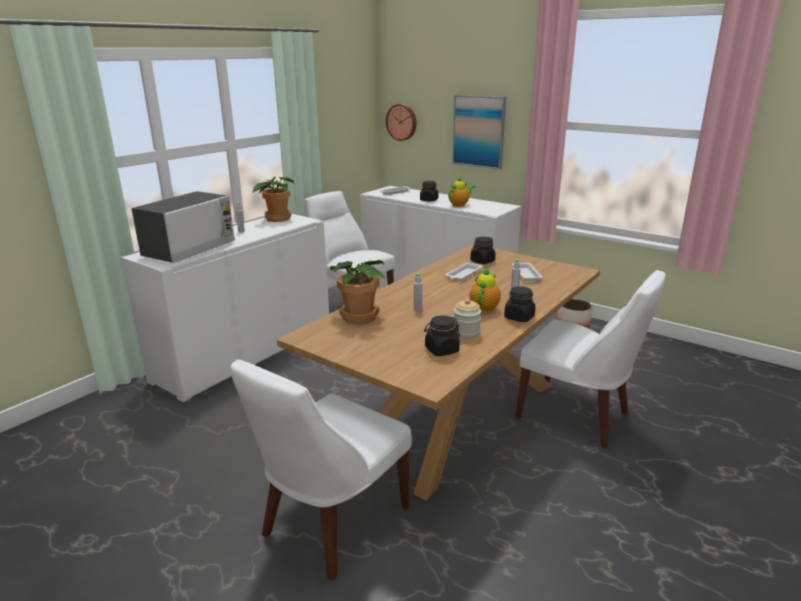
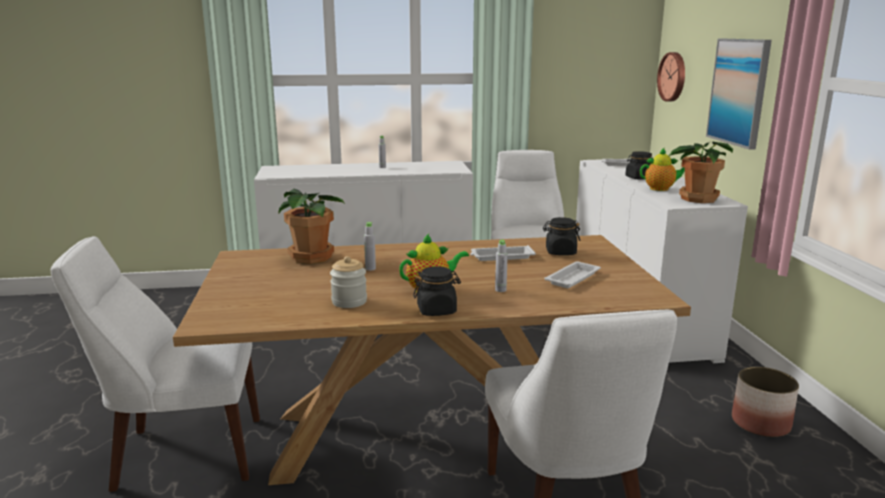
camera: 45 degrees right, 5 degrees down
microwave [131,191,235,263] -> none
potted plant [252,176,294,222] -> potted plant moved to [667,141,733,203]
black jar [424,315,460,356] -> none

